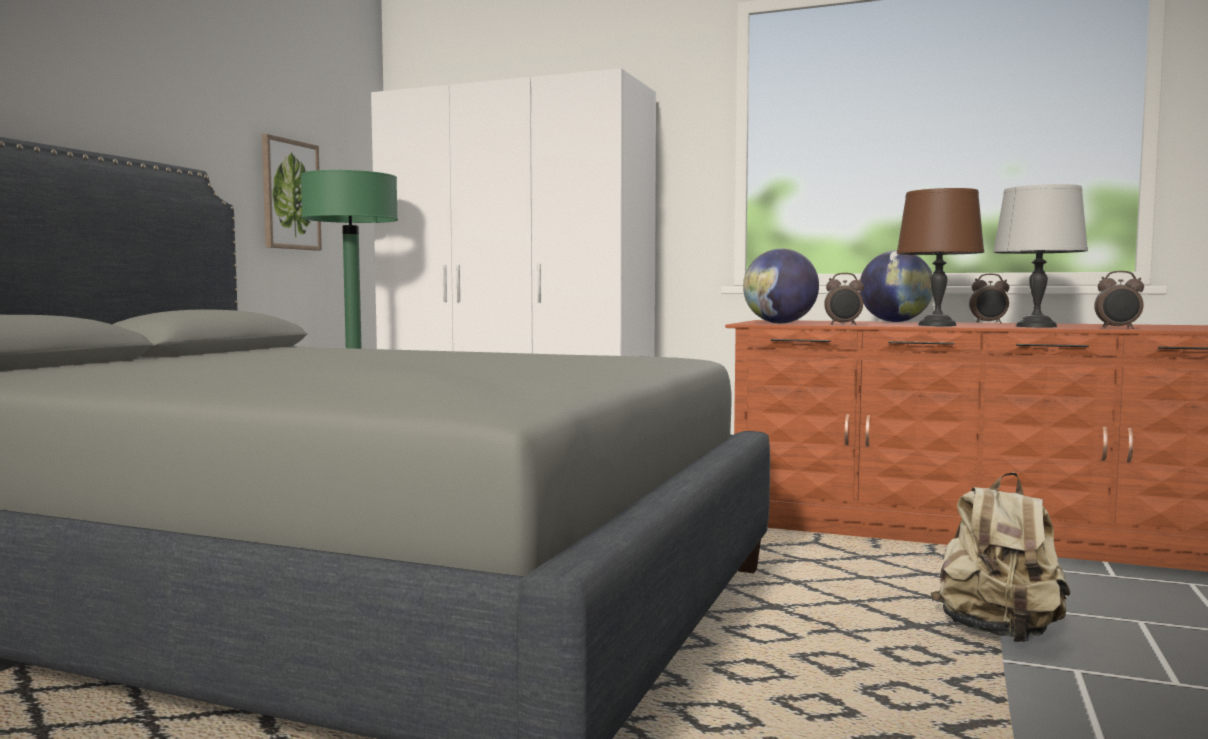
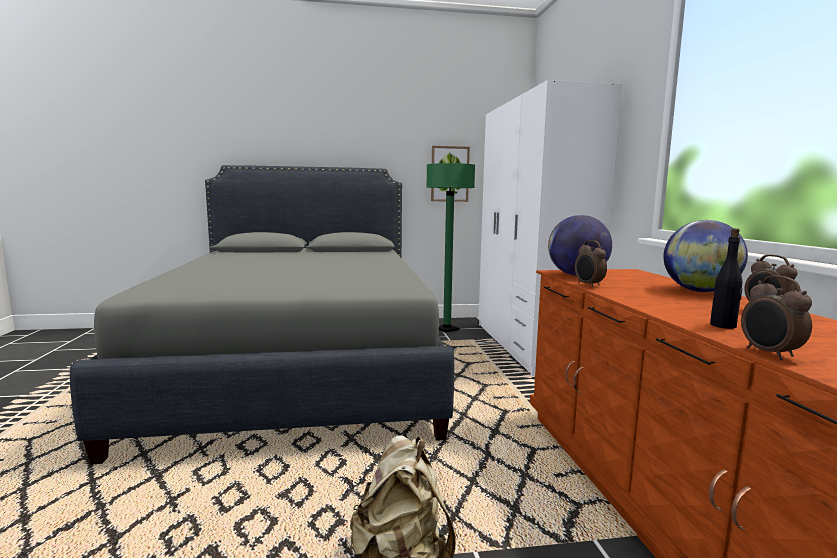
camera: 60 degrees right, 5 degrees up
brown table lamp [897,188,984,326] -> none
grey table lamp [993,184,1088,327] -> black bottle [710,228,743,329]

